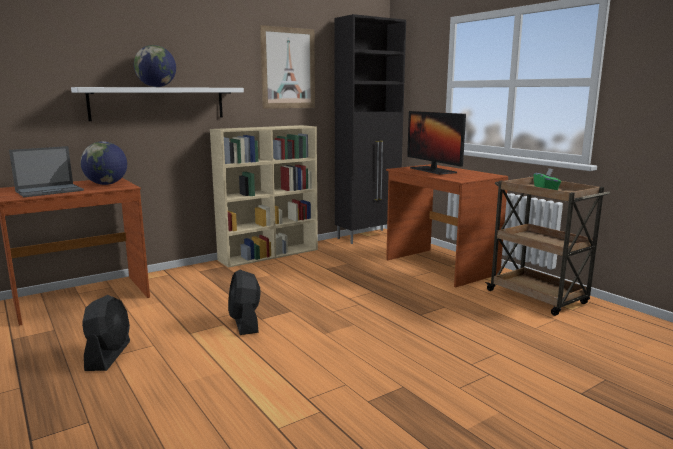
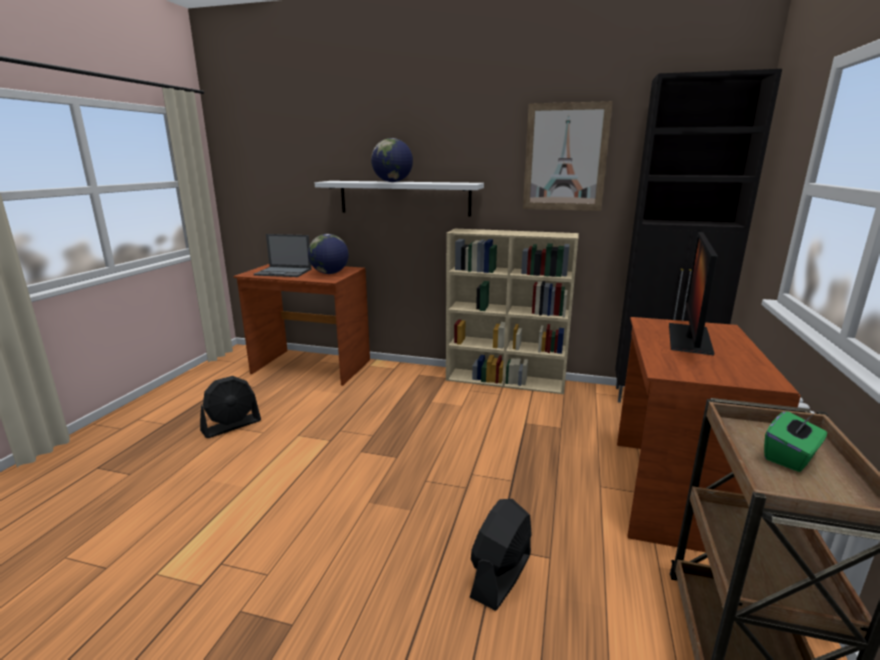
camera: 50 degrees right, 5 degrees up
black fan [228,270,260,335] -> black fan moved to [470,499,532,611]

